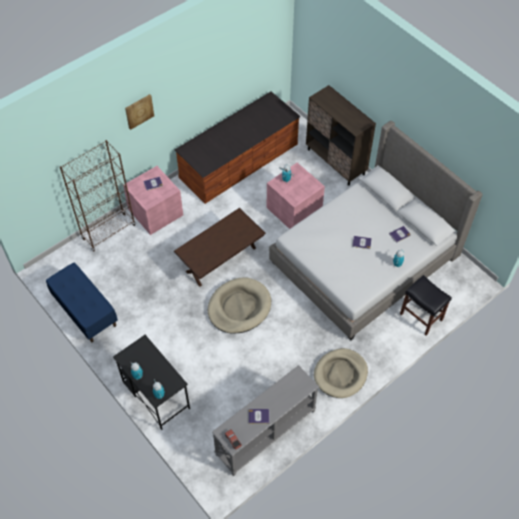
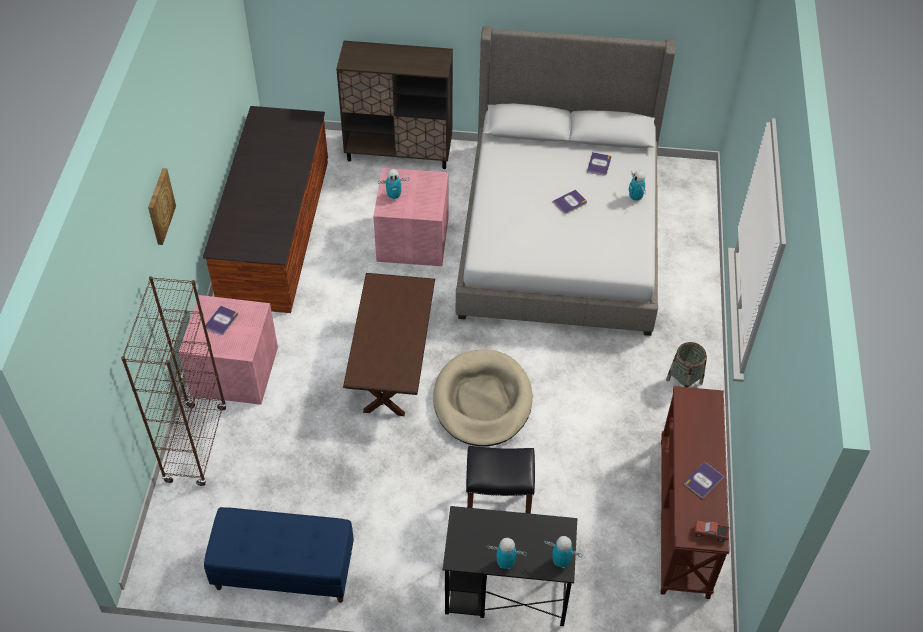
camera: 45 degrees left, 5 degrees down
grey console table [212,365,319,476] -> brown console table [661,386,730,599]
beige dog bed [314,348,368,398] -> basket [666,342,707,387]
black stool [400,275,452,336] -> black stool moved to [466,446,535,514]

